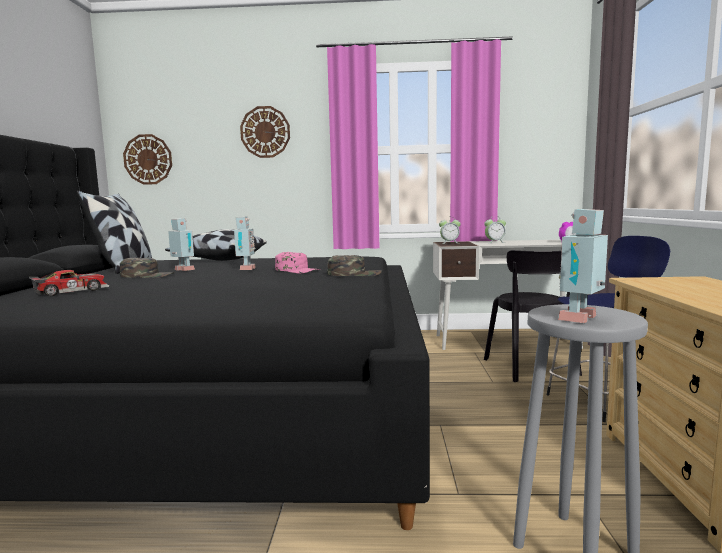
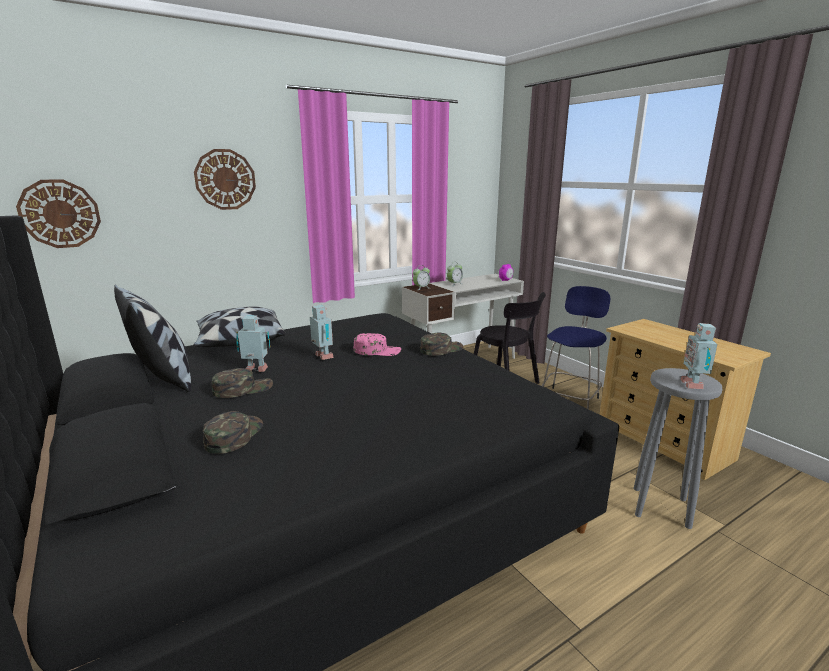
camera: 35 degrees left, 10 degrees up
toy car [29,270,109,296] -> green cap [203,411,263,454]

